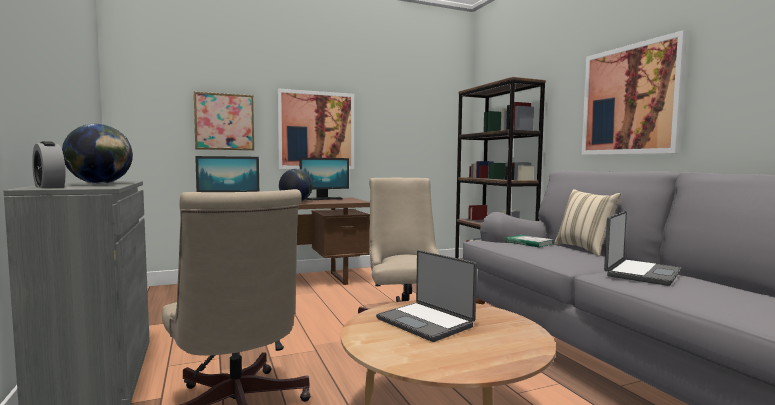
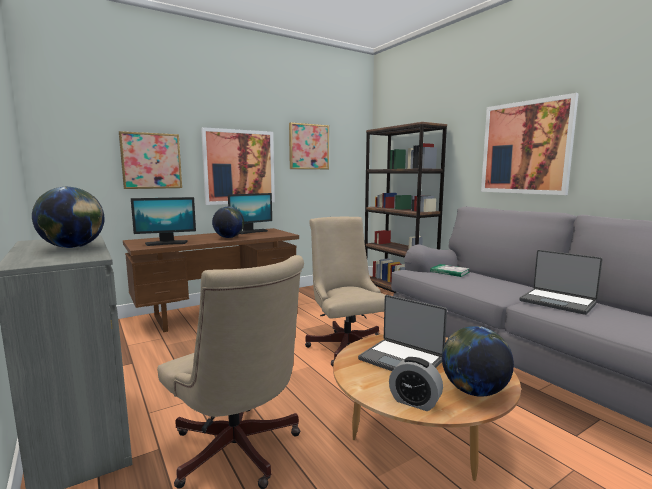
camera: 10 degrees left, 5 degrees up
alarm clock [32,141,66,188] -> alarm clock moved to [389,357,443,411]
beige pillow [554,189,621,256] -> none
laptop [604,211,682,286] -> laptop turned 105 degrees clockwise [519,250,603,315]
none -> picture [289,122,329,169]
none -> globe [442,326,514,397]

